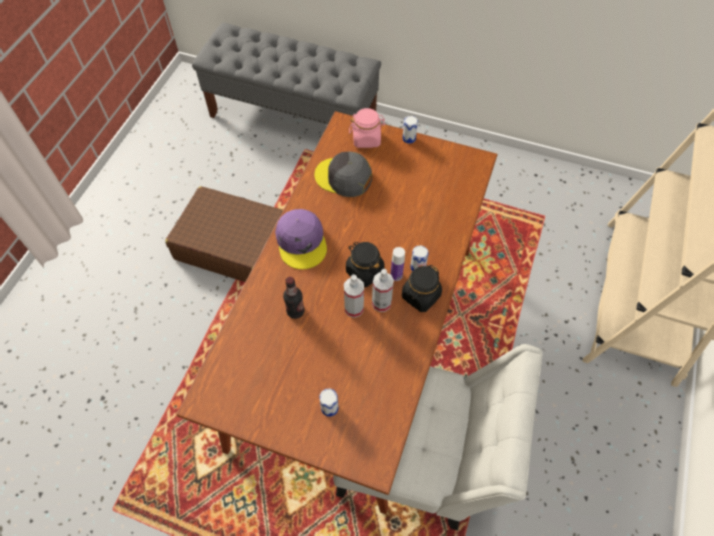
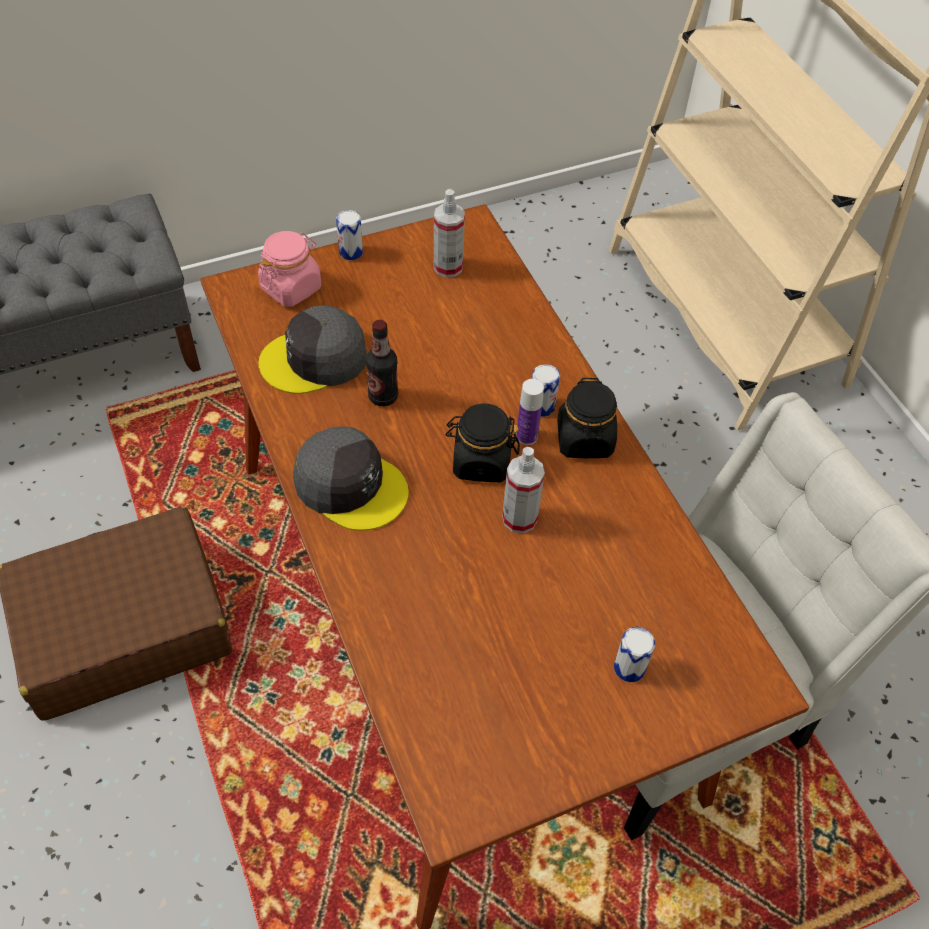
camera: 45 degrees left, 5 degrees down
purple cap [275,209,327,269] -> grey cap [293,426,409,531]
bottle [283,277,305,319] -> bottle moved to [366,320,398,406]
spray bottle [372,269,394,312] -> spray bottle moved to [434,189,465,278]

